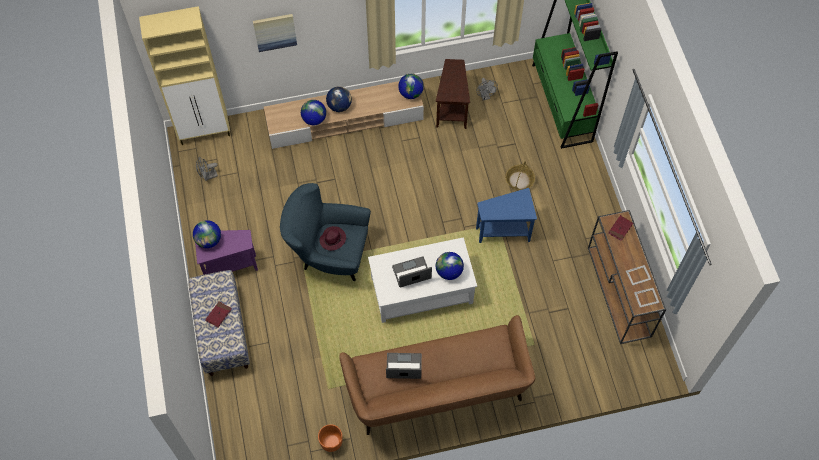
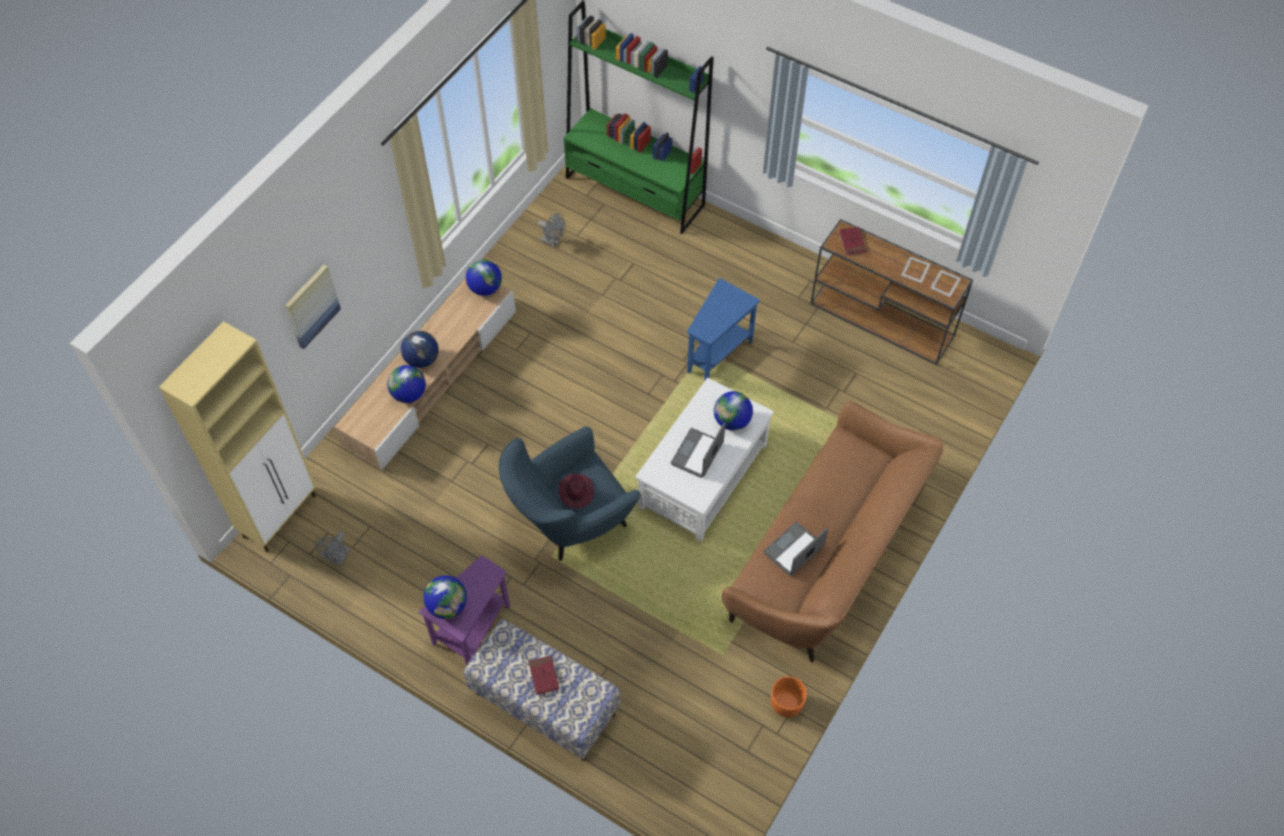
camera: 45 degrees left, 5 degrees down
brown side table [436,59,470,129] -> none
basket [505,161,535,190] -> none

